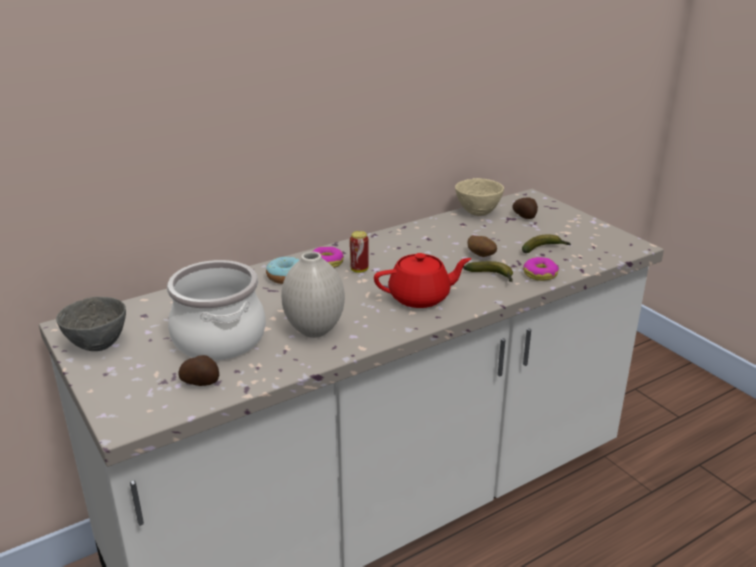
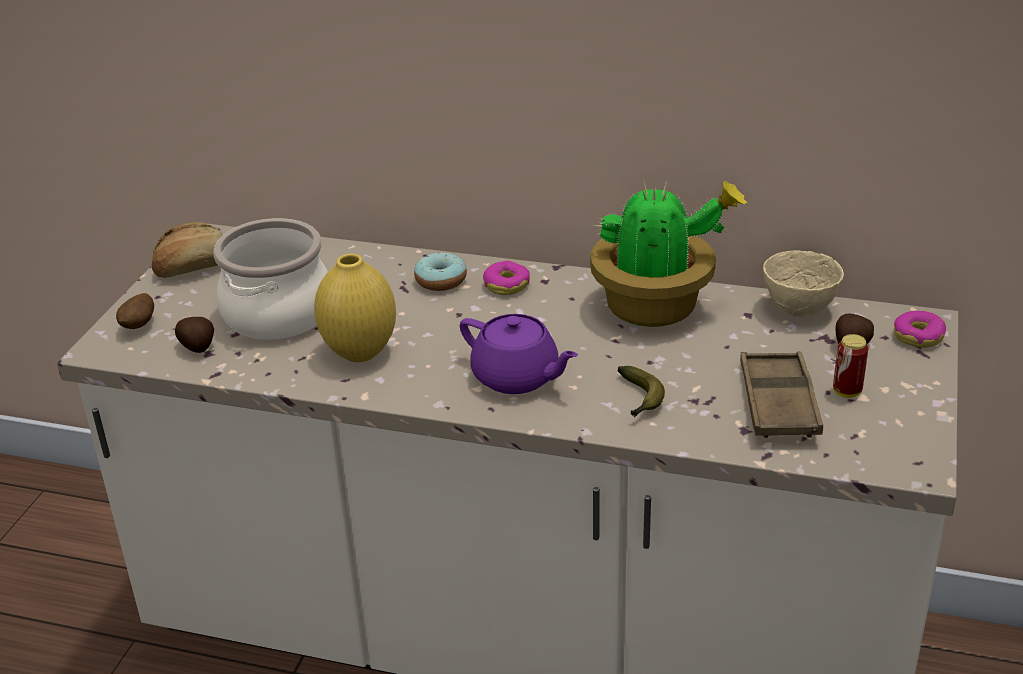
camera: 50 degrees right, 5 degrees up
grey bowl [56,297,126,351] -> bread [152,222,223,278]
white vase [281,251,345,338] -> yellow vase [314,254,396,362]
can [350,231,369,273] -> can moved to [833,334,868,398]
red teapot [374,253,471,308] -> purple teapot [460,314,578,394]
potato [467,235,497,257] -> potato moved to [116,293,154,329]
banana [522,235,571,253] -> brown tray [740,351,823,438]
donut [523,257,559,281] -> donut moved to [894,311,946,348]
none -> potted plant [590,179,748,327]

